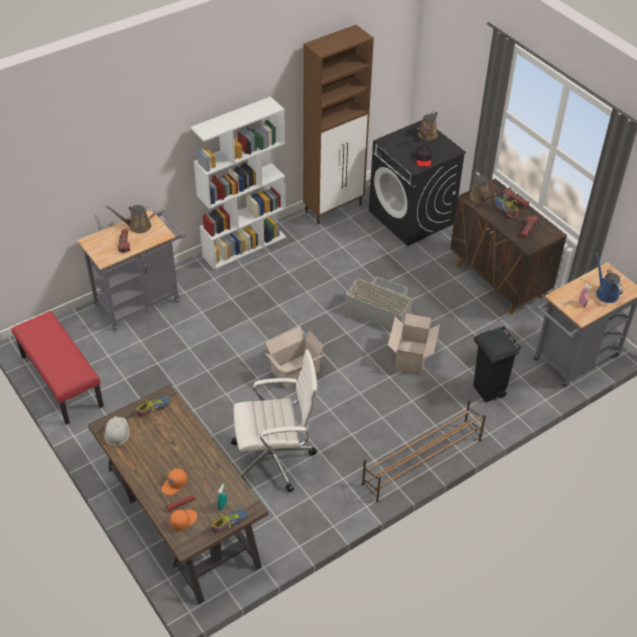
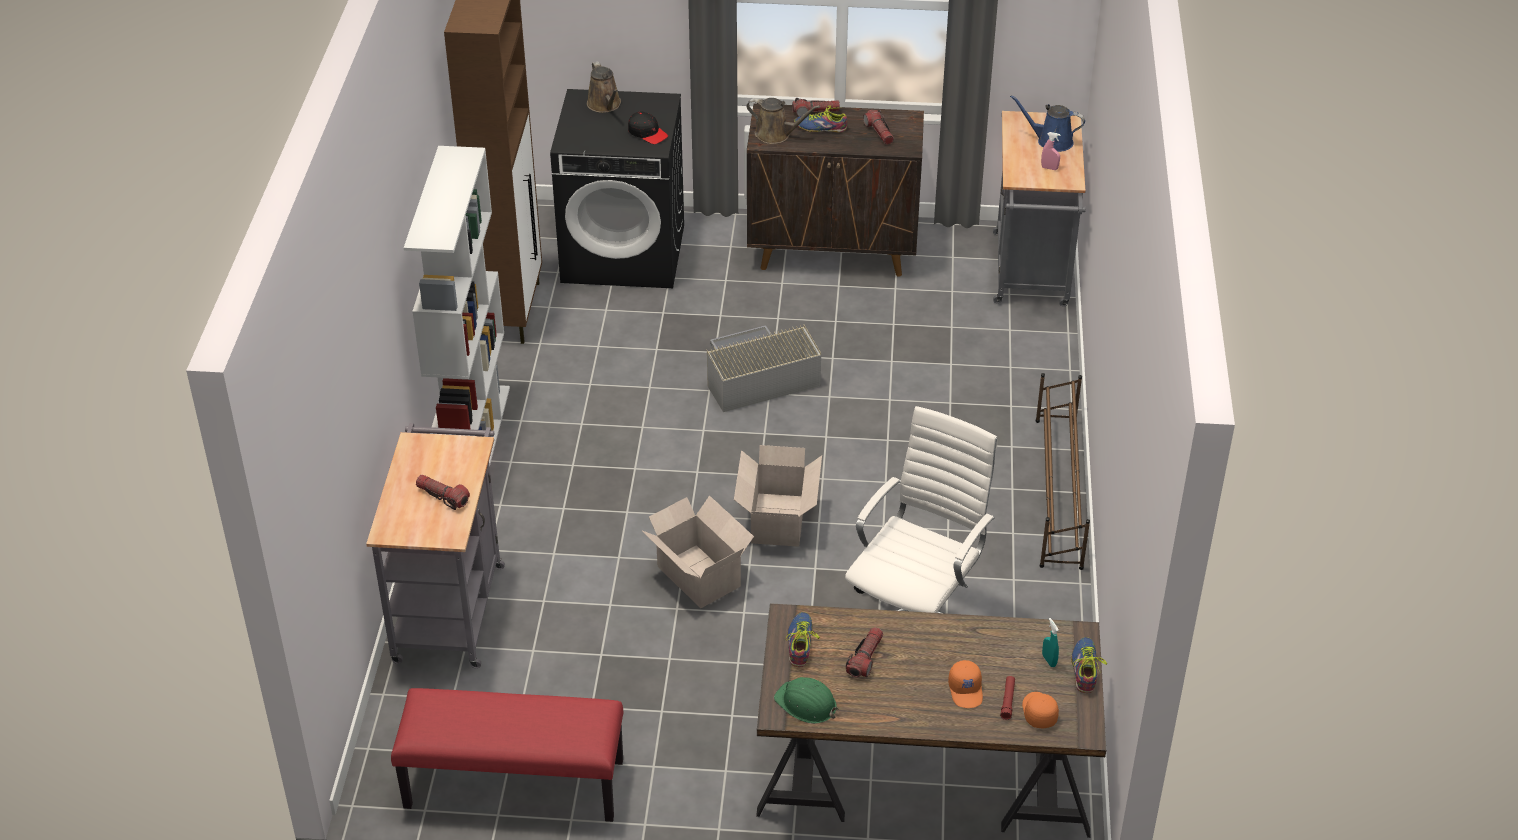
camera: 50 degrees left, 5 degrees down
white hard hat [104,416,130,447] -> green hard hat [774,677,839,724]
brown watering can [105,205,155,233] -> none
cardboard box [388,314,440,374] -> cardboard box moved to [642,495,754,608]
black trash can [473,326,521,402] -> none
none -> flashlight [846,627,883,677]

